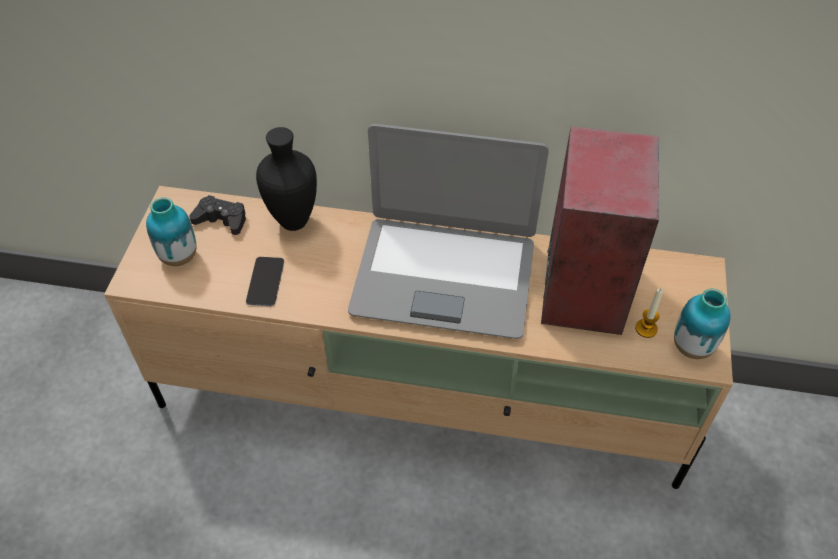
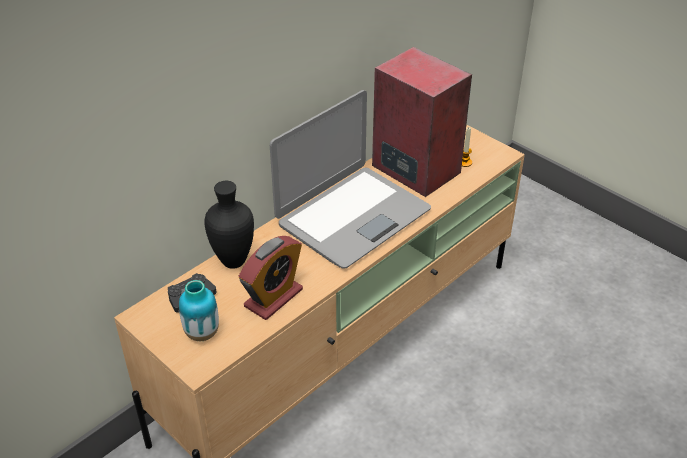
camera: 55 degrees left, 10 degrees down
phone [246,257,284,306] -> alarm clock [239,236,303,320]
vase [674,289,731,359] -> none

